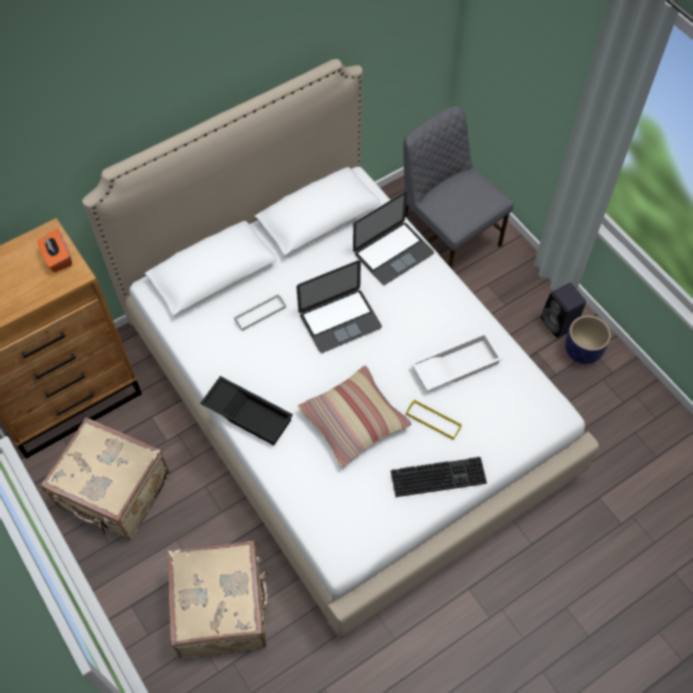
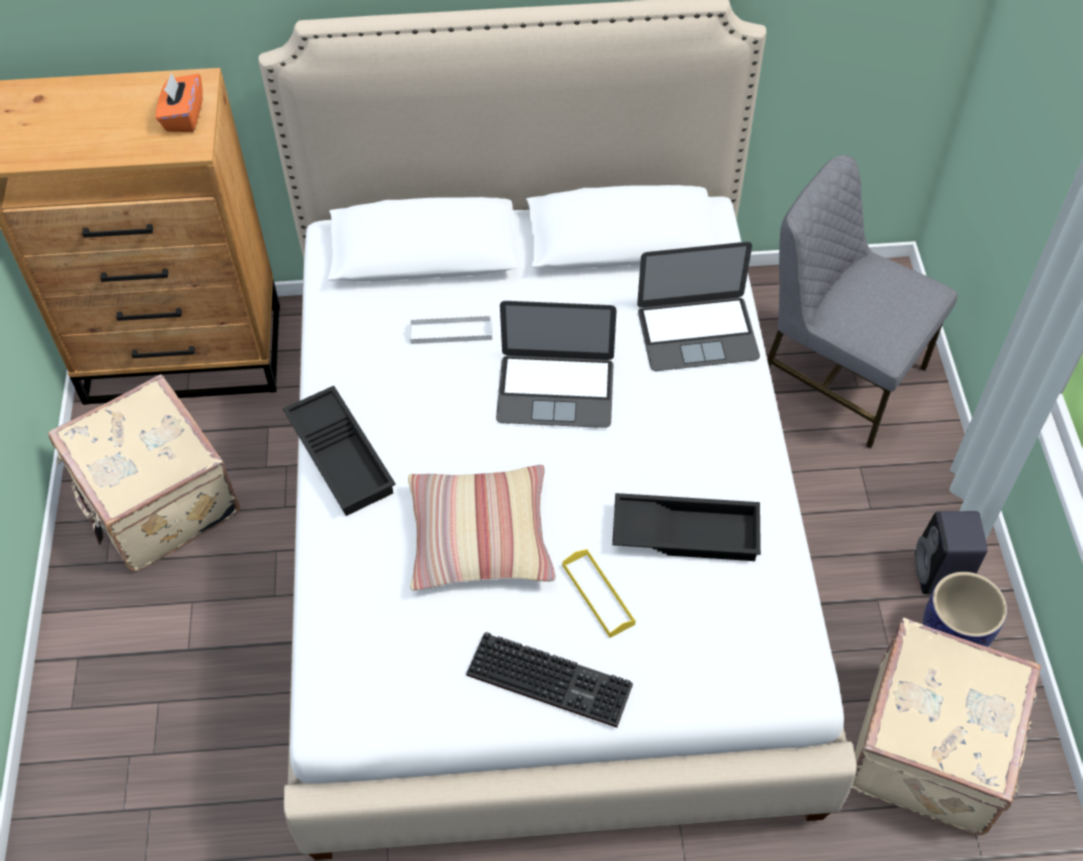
camera: 30 degrees right, 5 degrees down
beige suitcase [168,541,268,659] -> beige suitcase moved to [851,618,1041,835]
grey chair [403,106,514,269] -> grey chair turned 45 degrees counterclockwise [767,155,957,449]
white tray [411,332,502,391] -> black tray [612,493,761,561]

